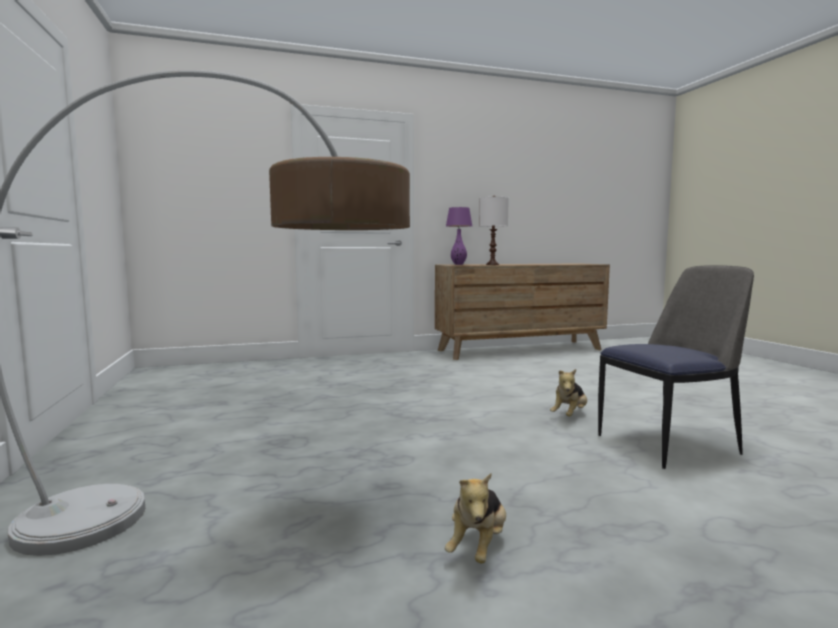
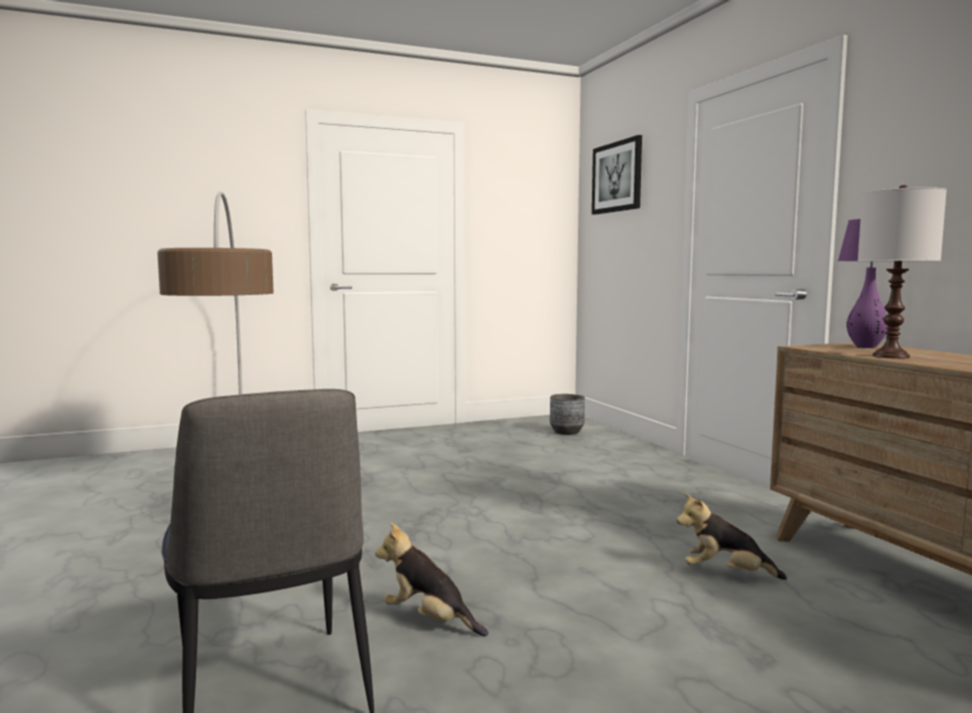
camera: 85 degrees right, 0 degrees up
plush toy [445,473,506,563] -> plush toy moved to [676,493,787,580]
none -> grey planter [550,394,585,435]
none -> picture [592,135,642,215]

